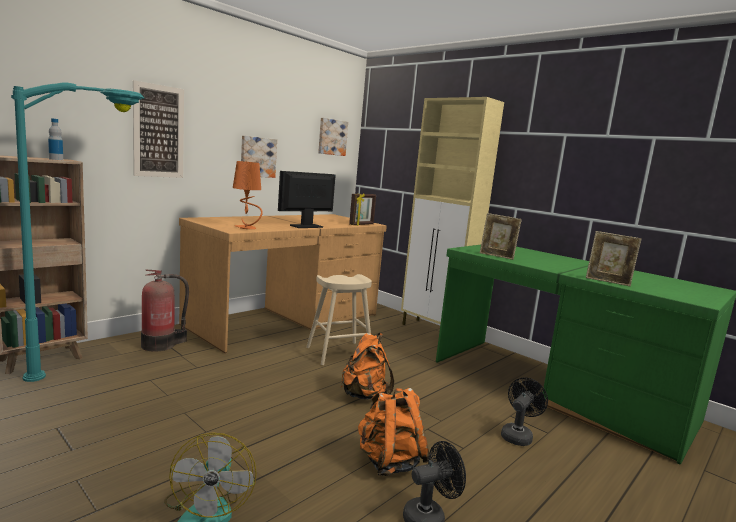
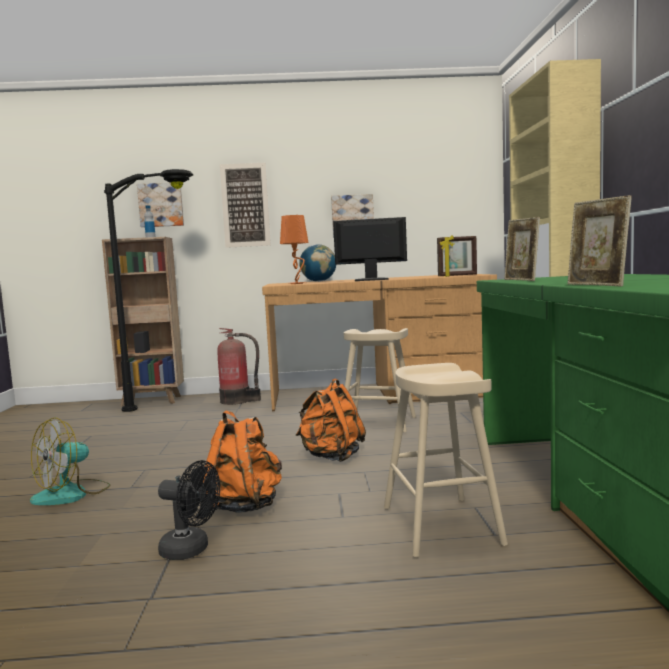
camera: 45 degrees right, 5 degrees down
turquoise floor lamp [11,83,144,382] -> black floor lamp [104,169,193,412]
picture [318,118,348,156] -> picture moved to [137,182,184,227]
black fan [501,377,548,446] -> beige stool [384,363,508,558]
none -> globe [299,244,336,282]

